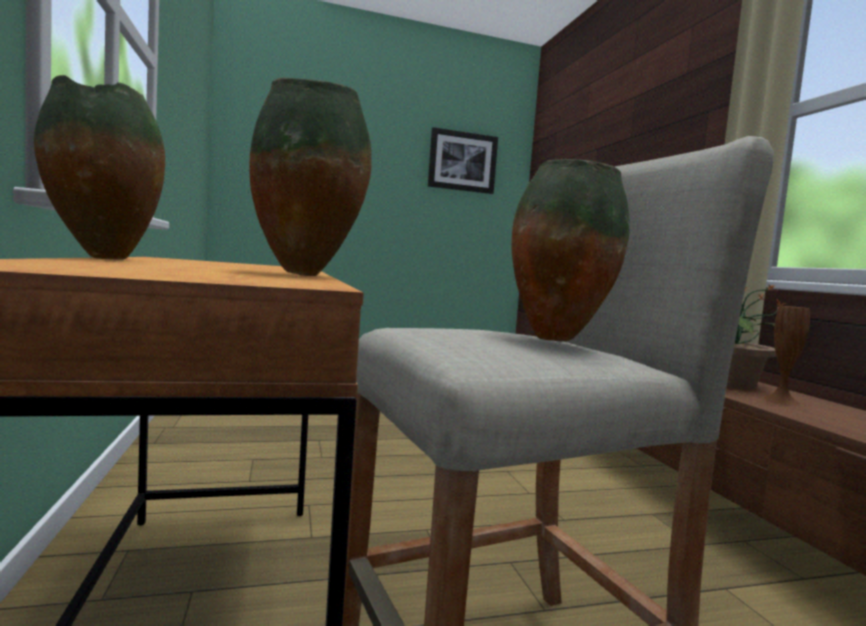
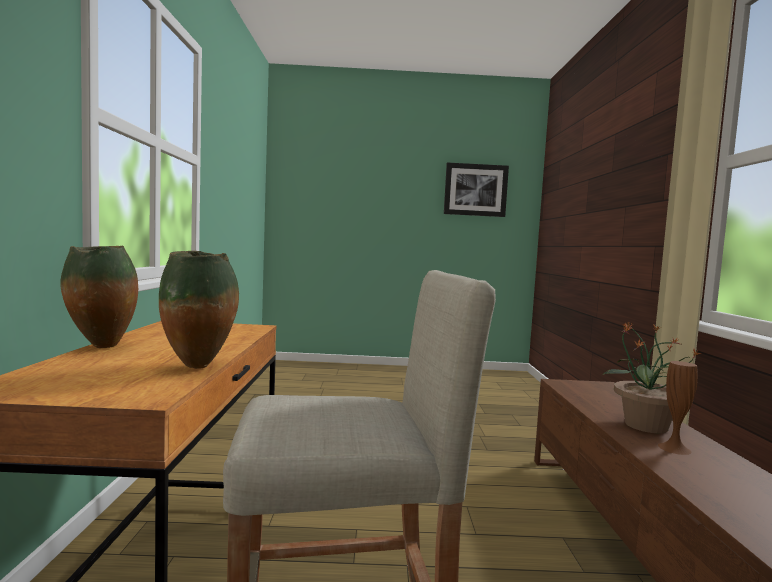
camera: 15 degrees right, 0 degrees up
vase [511,159,630,341] -> none

